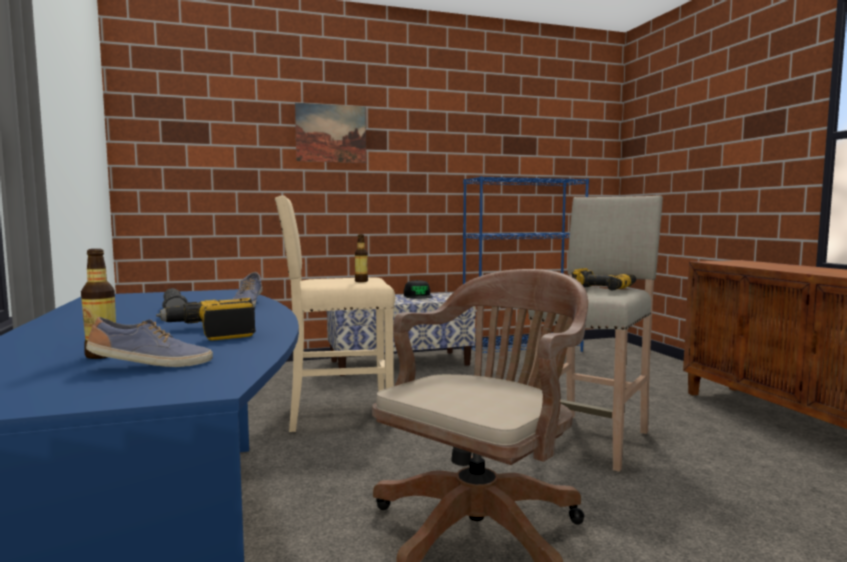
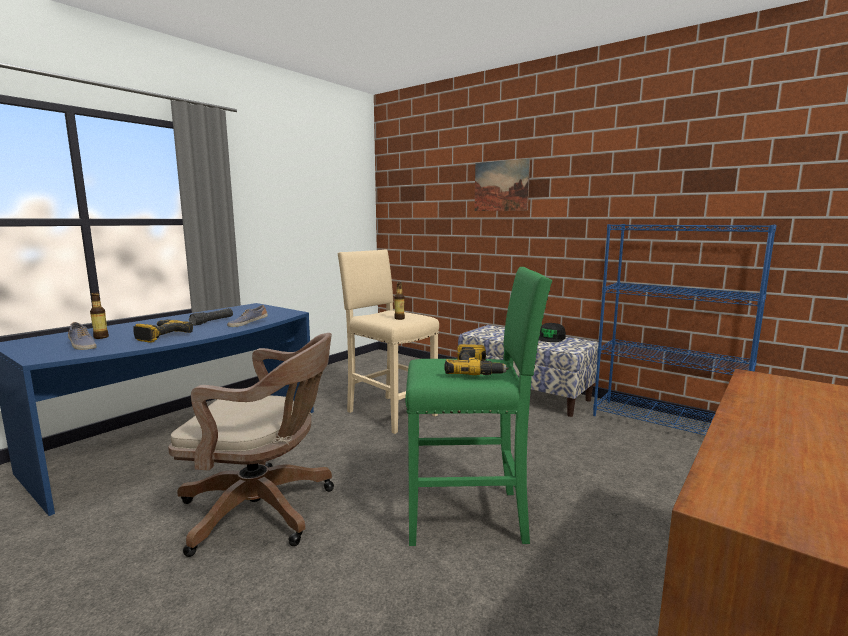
camera: 55 degrees right, 5 degrees up
beige stool [528,195,663,472] -> green stool [405,267,552,546]

